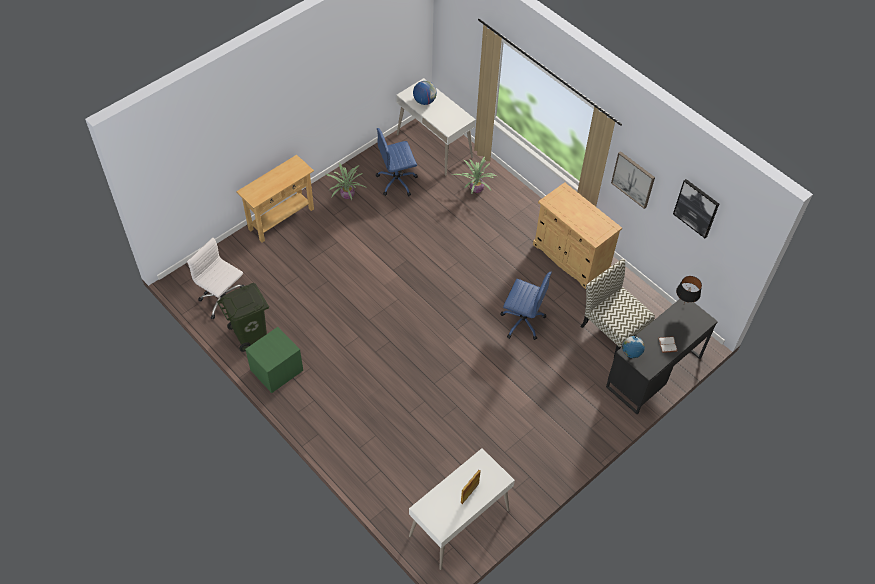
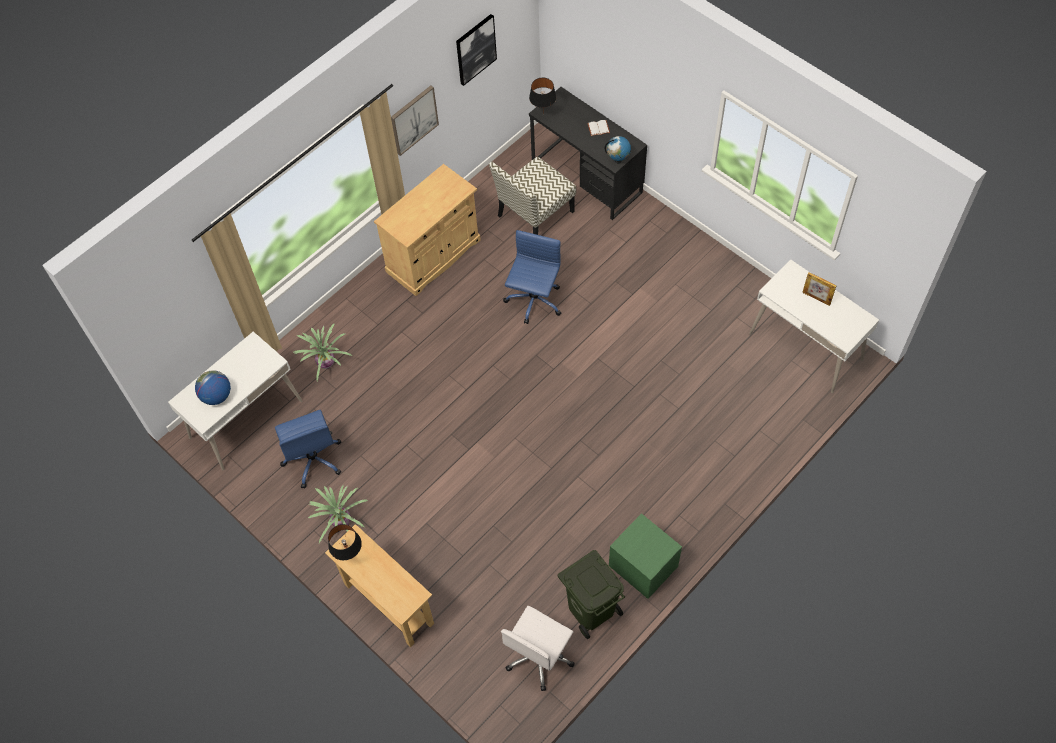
camera: 90 degrees left, 5 degrees up
none -> black table lamp [328,524,362,560]

